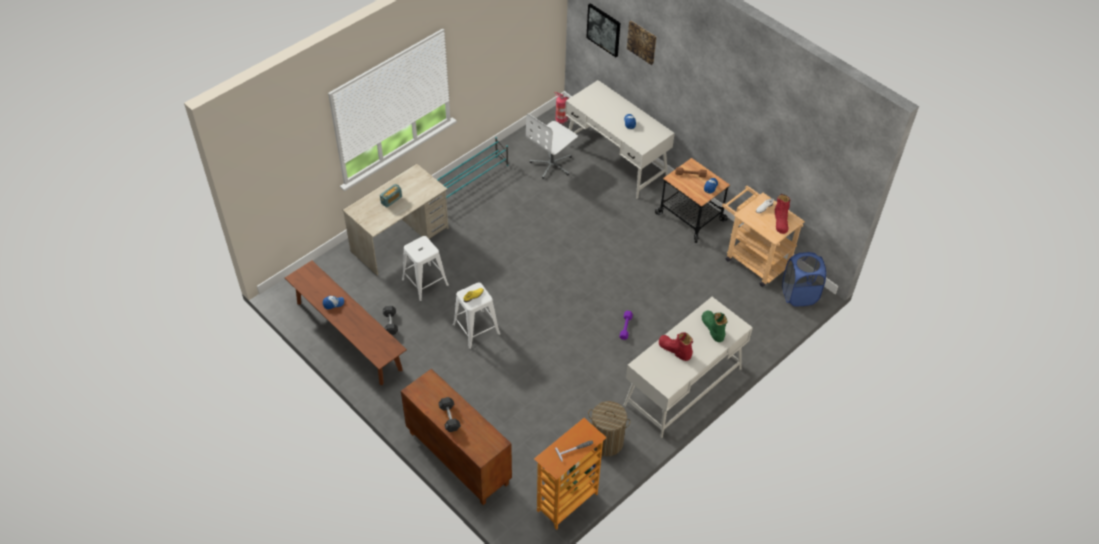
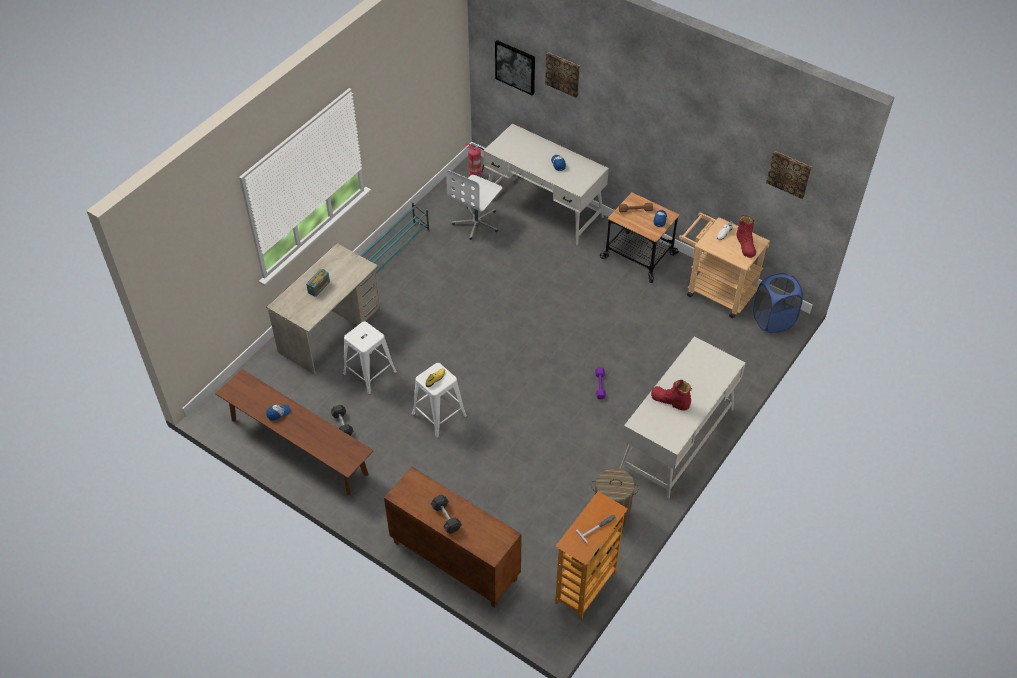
camera: 10 degrees left, 0 degrees up
green boot [702,310,727,342] -> none
none -> picture [766,151,812,199]

